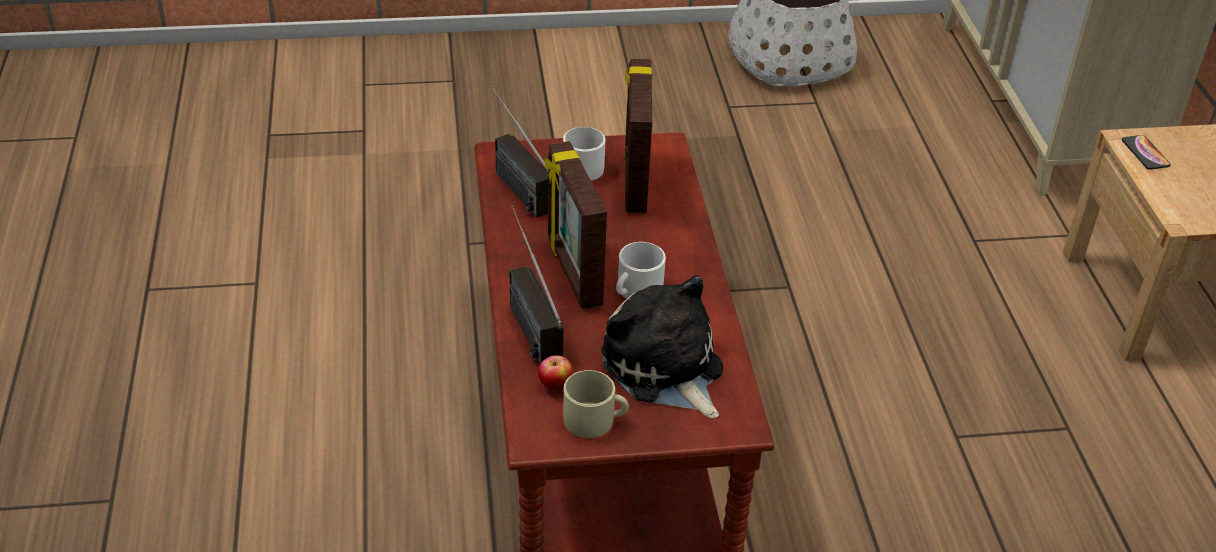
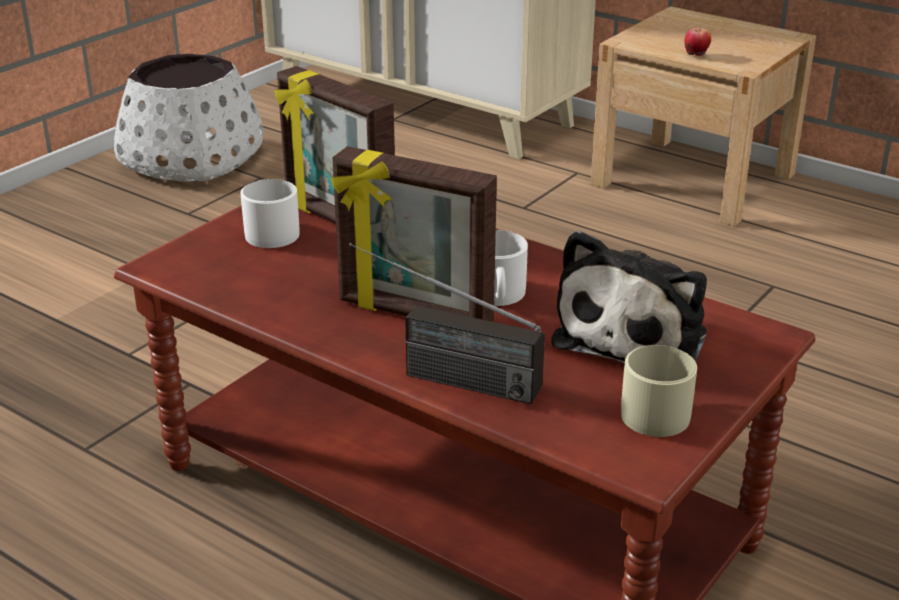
camera: 45 degrees left, 10 degrees down
radio [489,82,548,218] -> none
apple [538,355,573,391] -> apple moved to [684,28,711,56]
plush toy [601,275,723,418] -> plush toy turned 75 degrees counterclockwise [551,230,707,363]
phone [1122,135,1171,170] -> none

